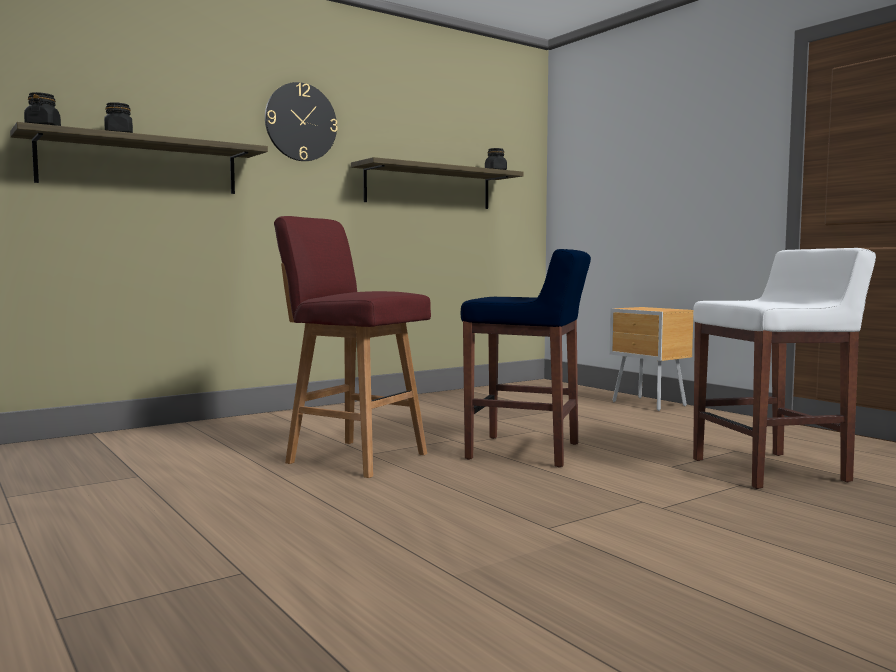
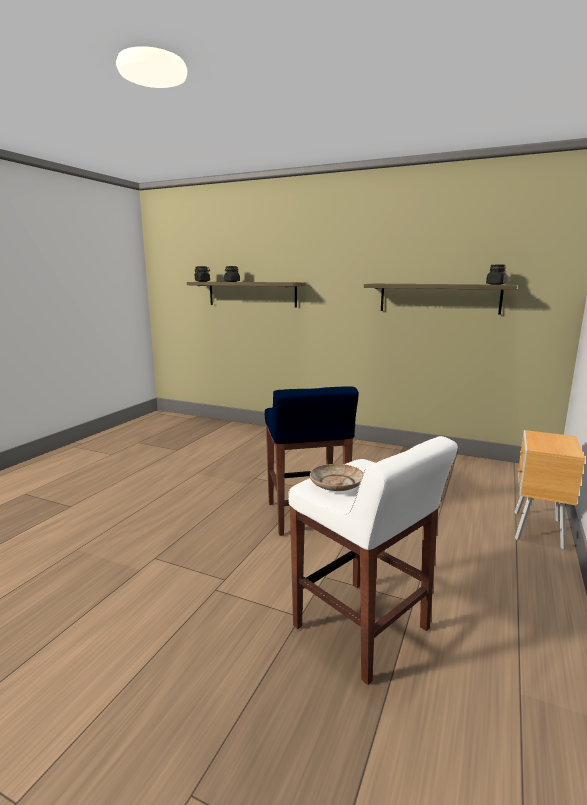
camera: 60 degrees right, 10 degrees up
wall clock [265,82,338,161] -> none
red stool [274,216,431,478] -> none
none -> beige plate [310,464,363,491]

